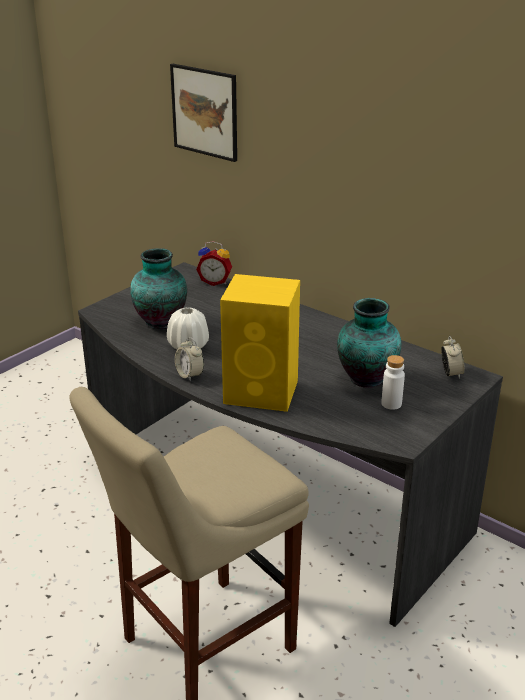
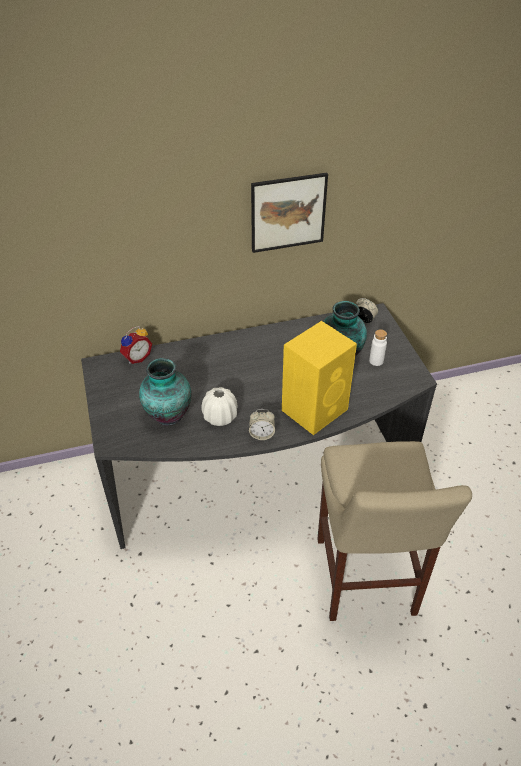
camera: 55 degrees left, 15 degrees up
picture [170,64,237,162] -> picture moved to [251,173,328,253]

